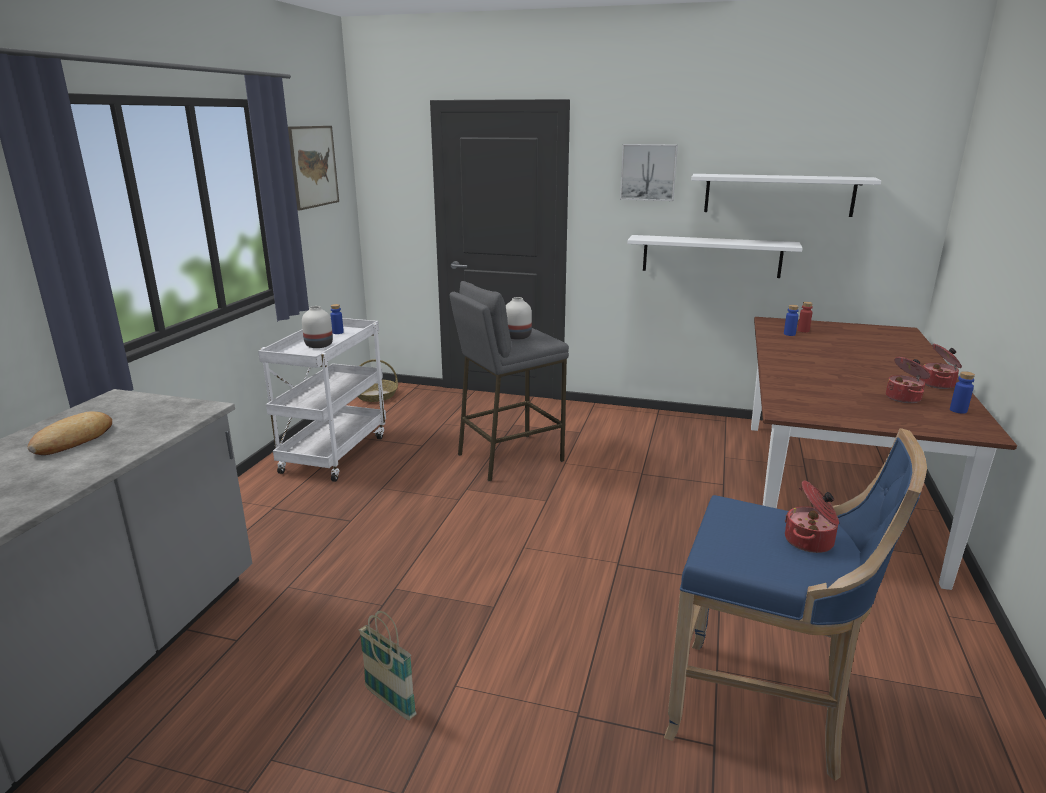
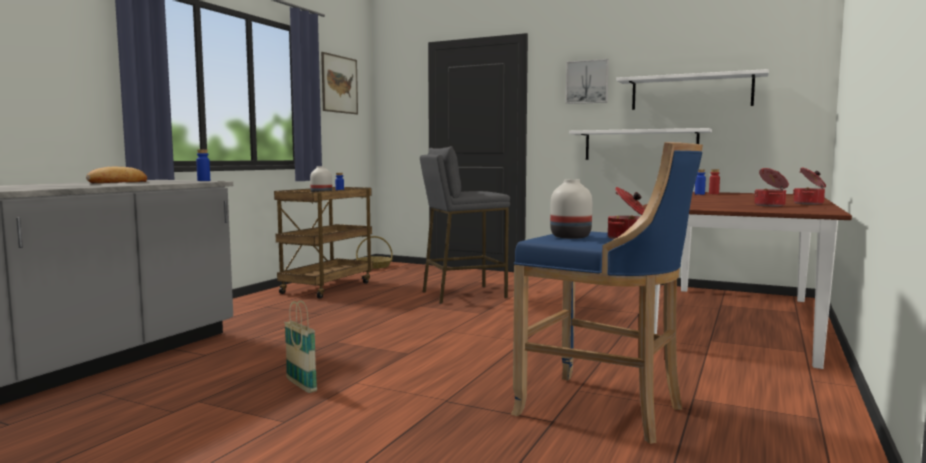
camera: 10 degrees right, 15 degrees down
white cart [258,317,386,482] -> brown cart [274,187,373,299]
white vase [506,297,532,340] -> white vase moved to [550,179,592,239]
blue bottle [950,371,975,414] -> blue bottle moved to [196,149,210,181]

